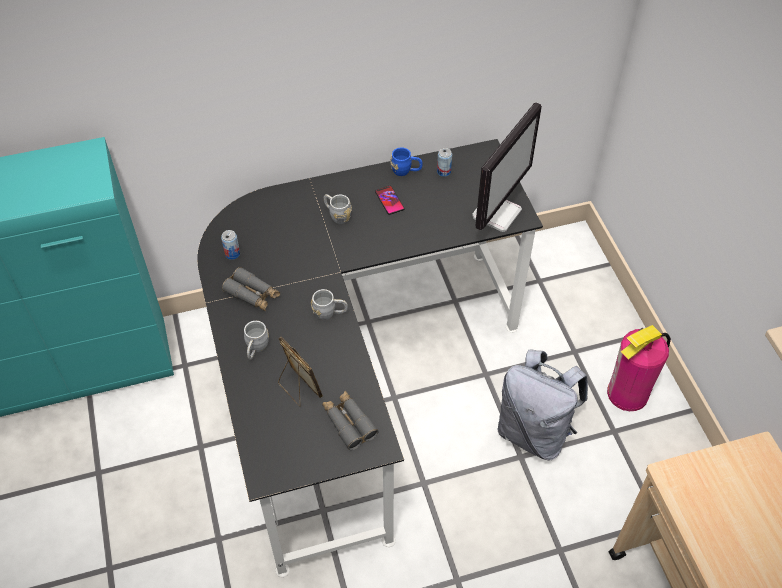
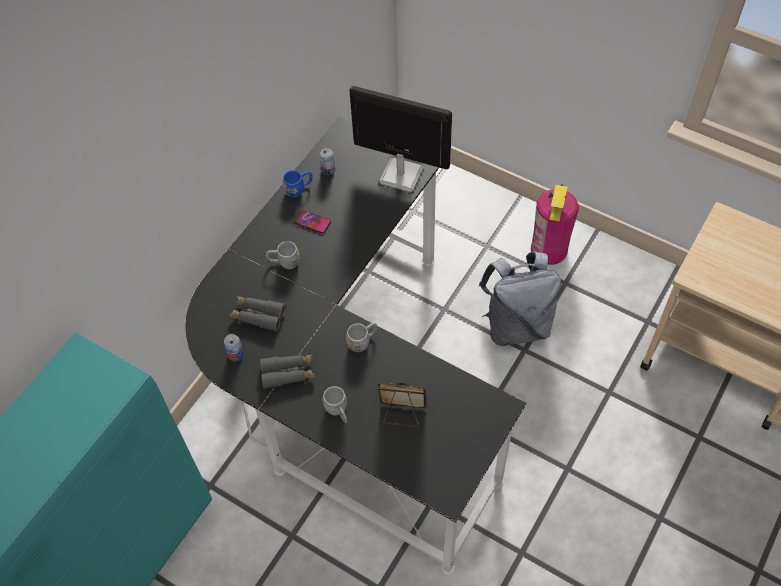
camera: 40 degrees left, 5 degrees up
grey binoculars [322,391,379,450] -> grey binoculars moved to [229,296,286,332]
monitor [472,102,542,232] -> monitor turned 60 degrees counterclockwise [349,86,452,192]

